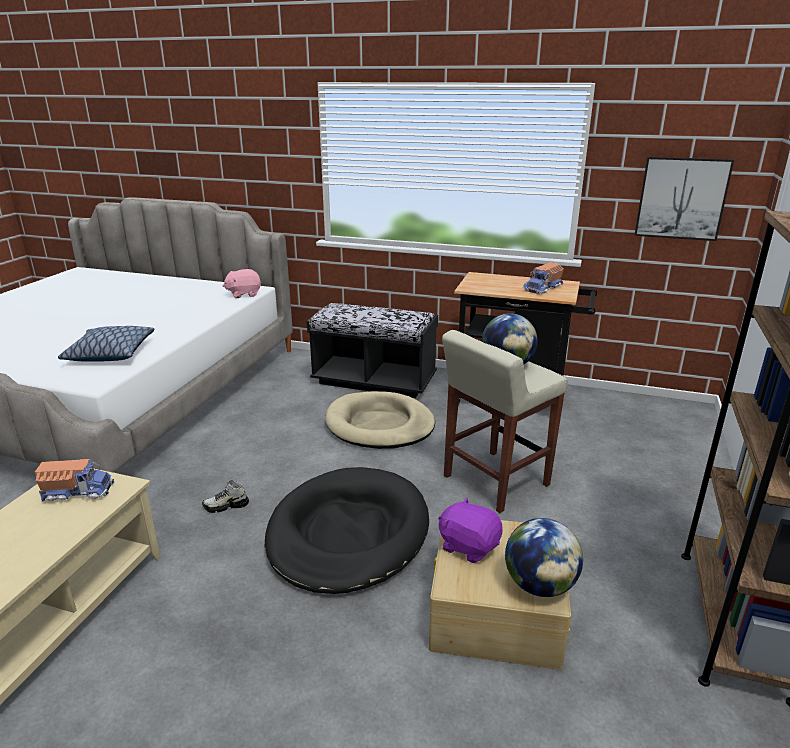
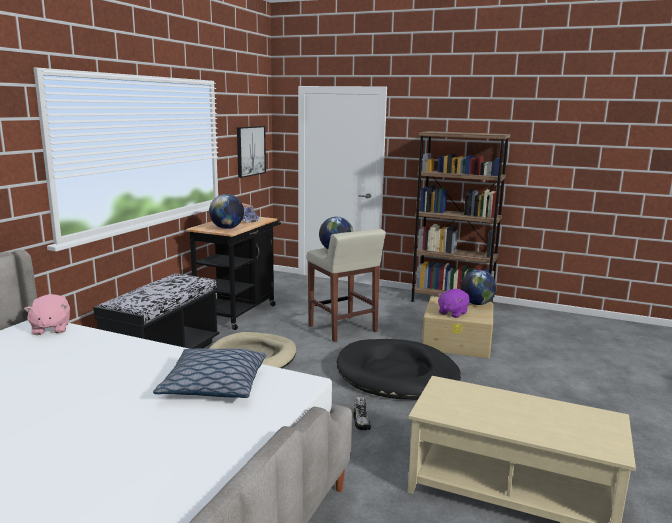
camera: 85 degrees left, 10 degrees down
toy truck [34,459,114,501] -> none
none -> globe [209,194,244,229]

